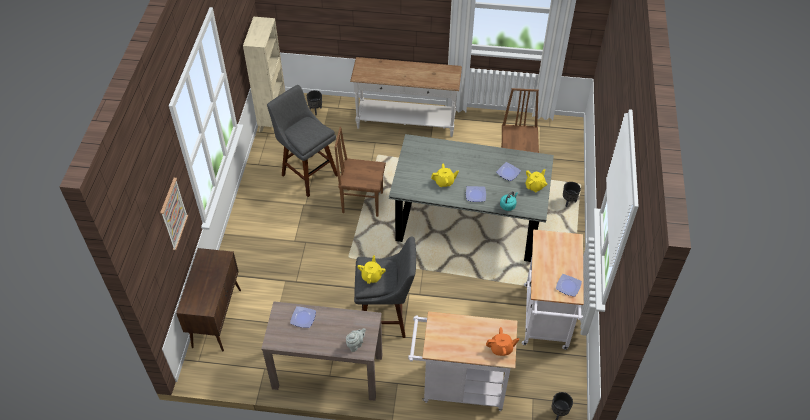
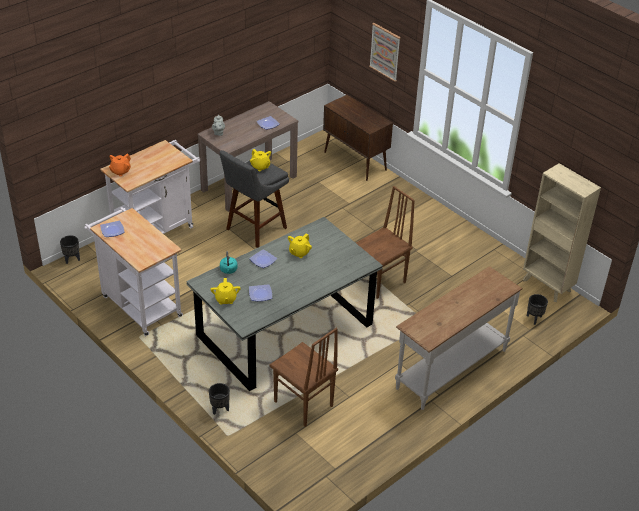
camera: 130 degrees right, 10 degrees down
grey stool [267,85,338,197] -> none

